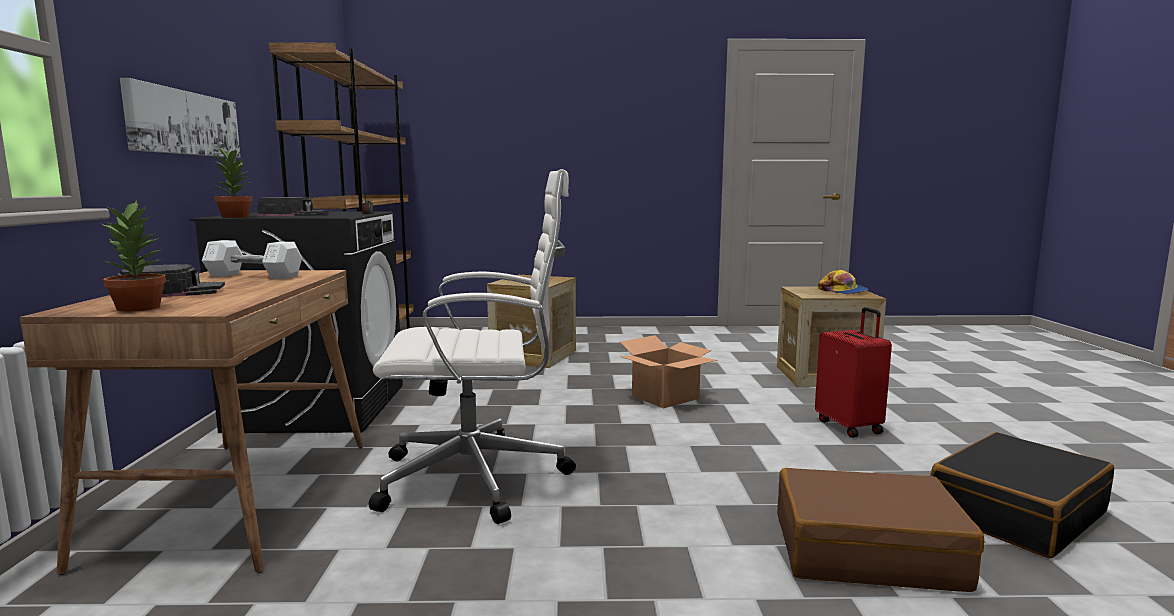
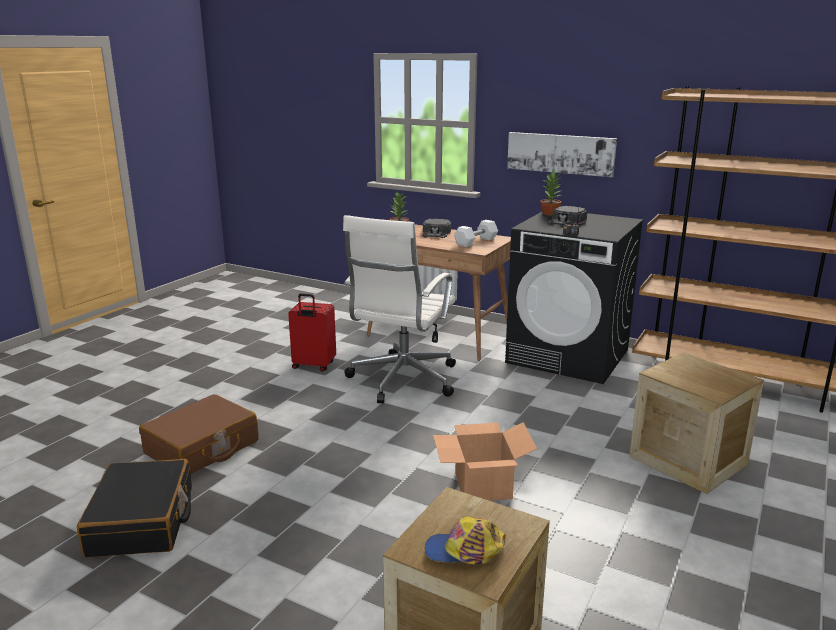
camera: 120 degrees right, 10 degrees up
red suitcase [815,307,892,438] -> red suitcase moved to [288,293,336,372]

